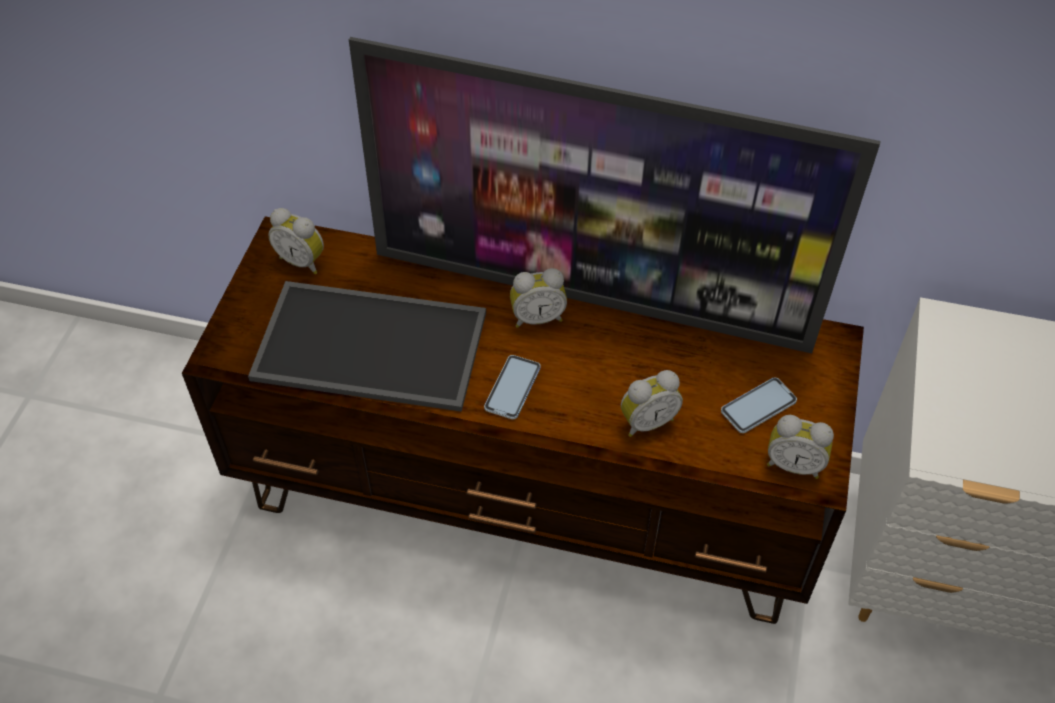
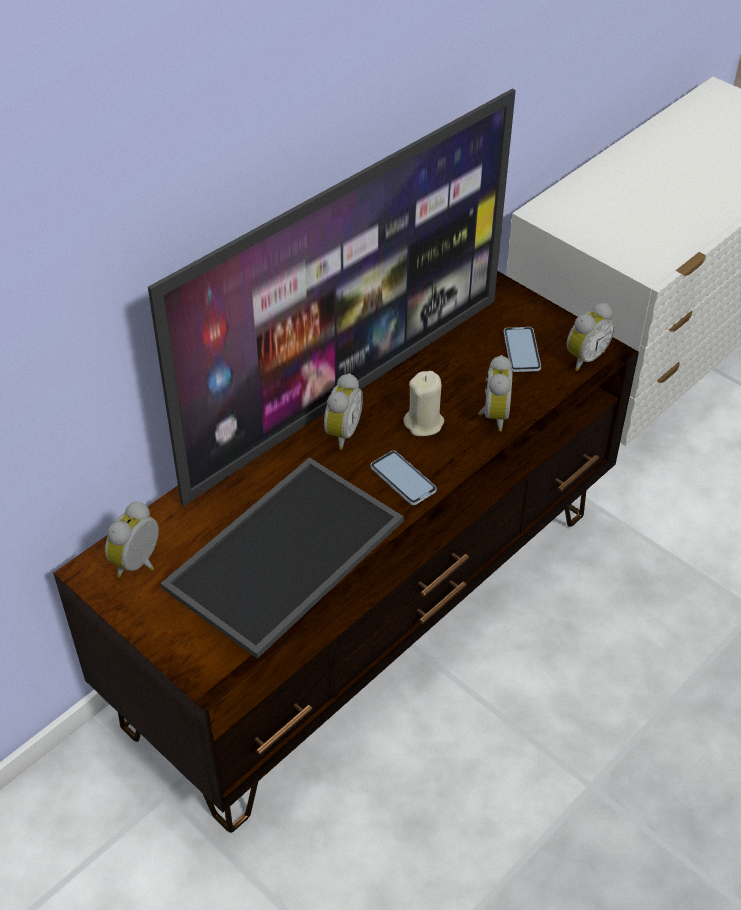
camera: 60 degrees left, 5 degrees down
alarm clock [268,208,324,274] -> alarm clock turned 150 degrees clockwise [105,501,159,577]
none -> beige candle [403,371,444,436]

